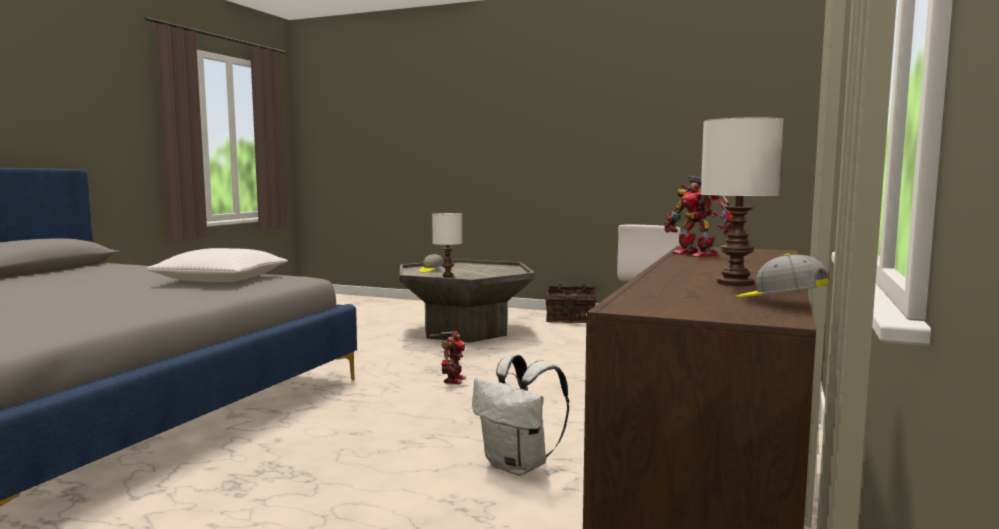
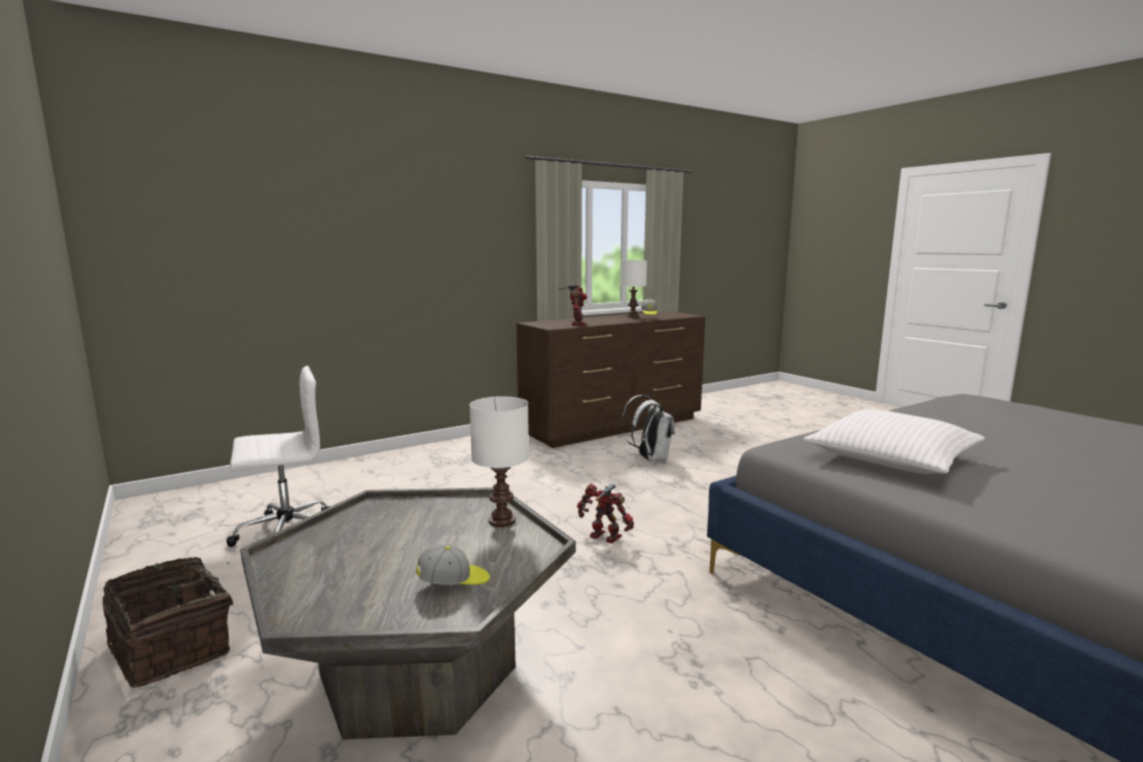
camera: 145 degrees left, 5 degrees up
toy robot [428,331,466,384] -> toy robot turned 75 degrees clockwise [577,484,634,543]

